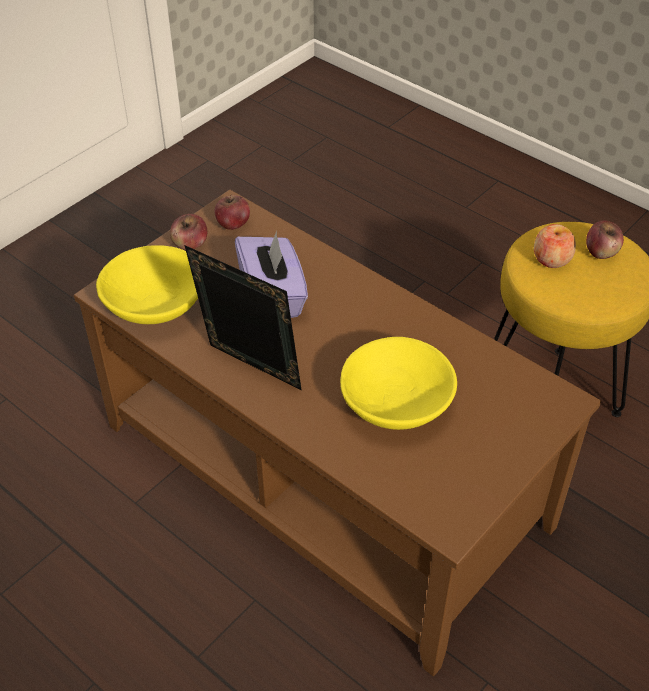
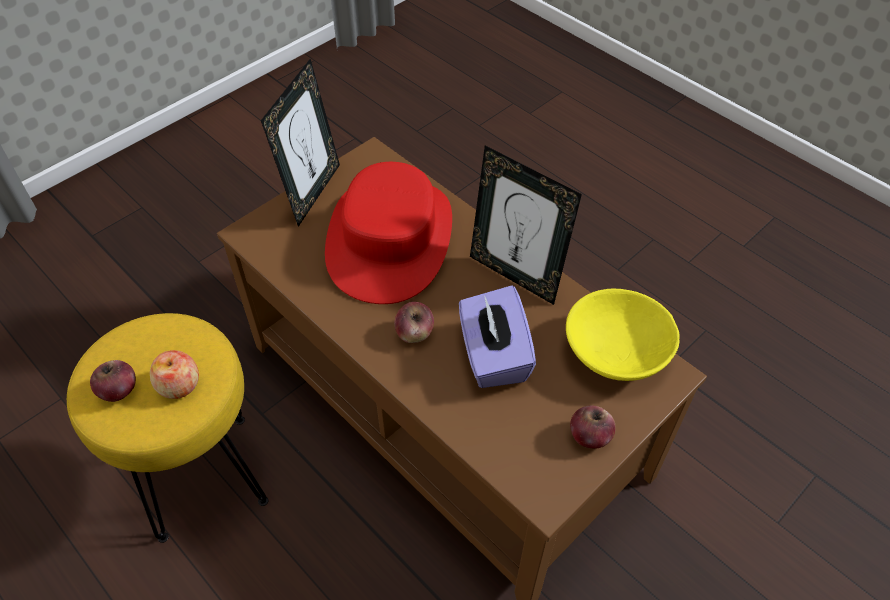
camera: 175 degrees left, 5 degrees up
apple [215,194,250,230] -> apple moved to [395,302,434,343]
yellow bowl [340,337,457,430] -> red hat [325,162,452,304]
none -> picture frame [261,59,340,227]

